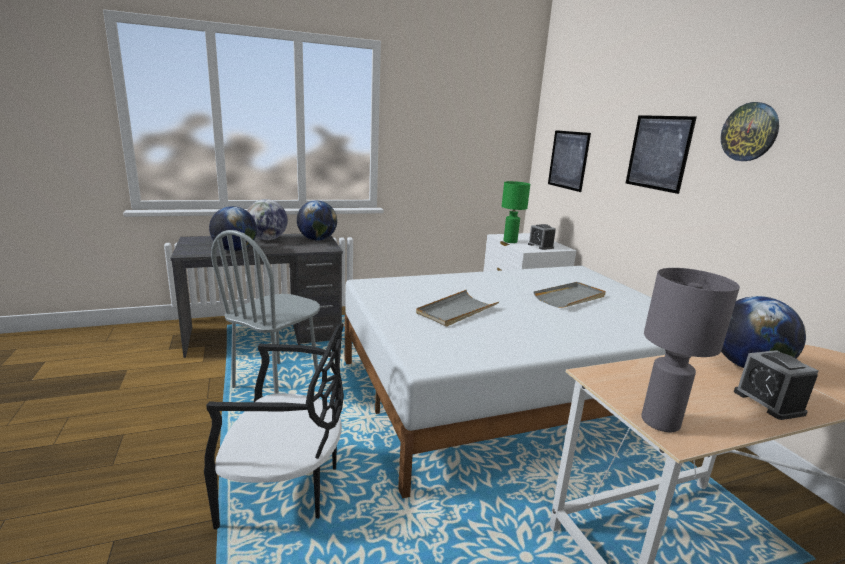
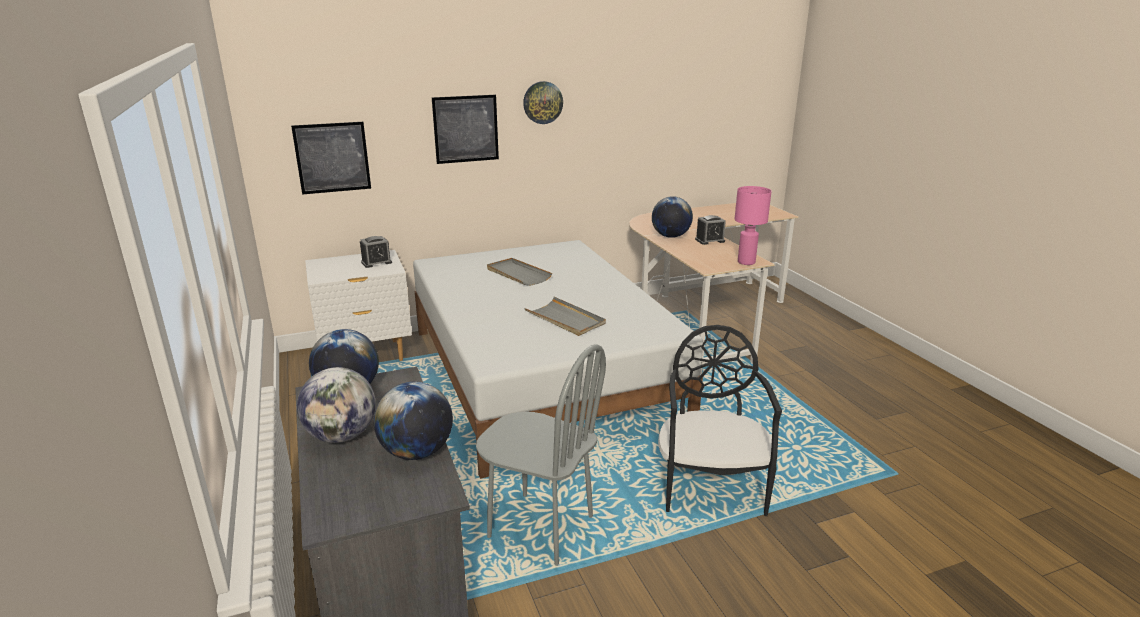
camera: 90 degrees left, 5 degrees up
green table lamp [502,181,530,243] -> none
grey table lamp [641,268,740,432] -> pink table lamp [735,186,772,265]

